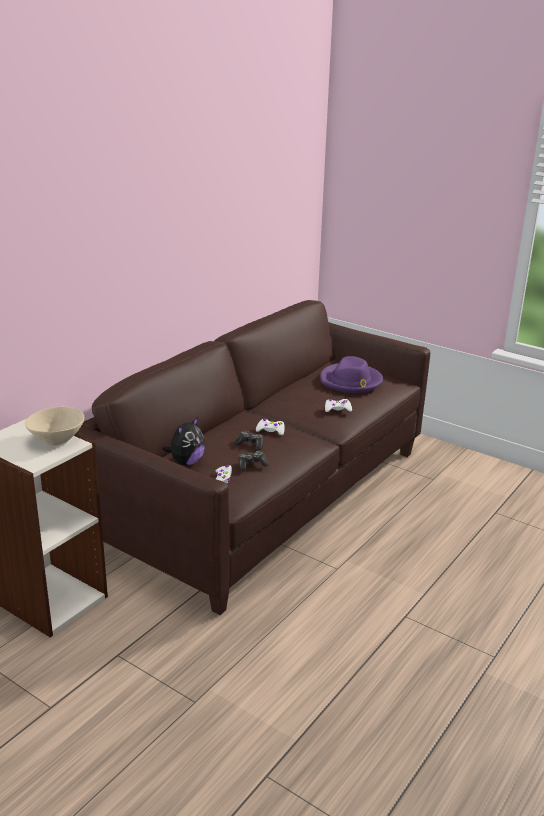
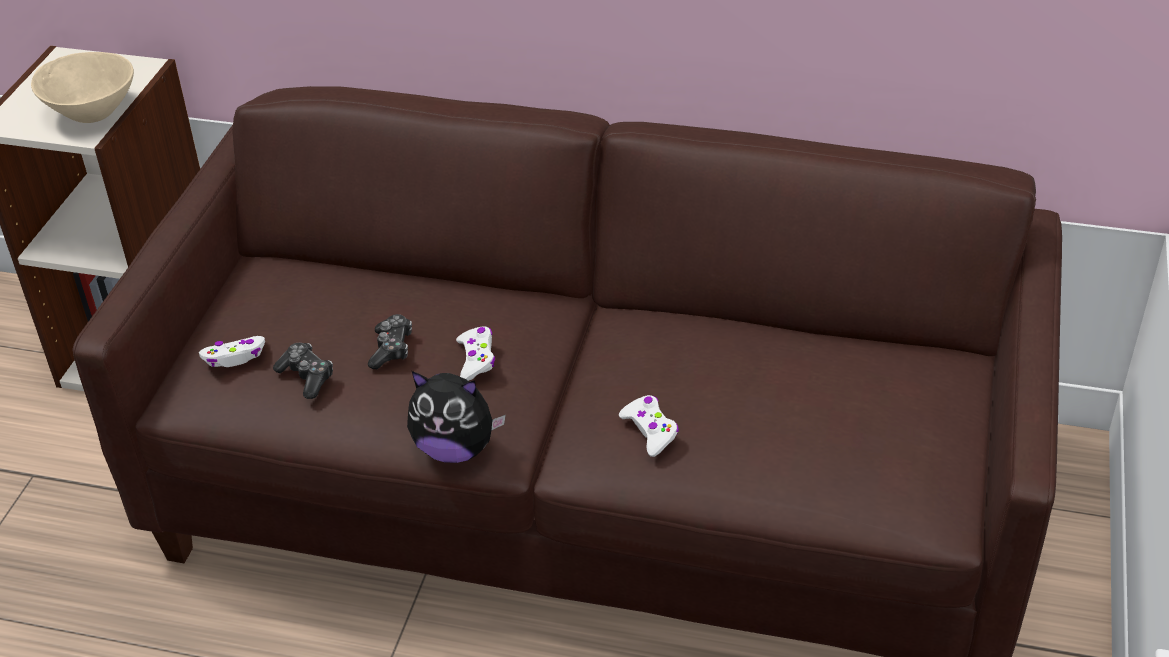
camera: 70 degrees right, 15 degrees up
plush toy [163,416,205,466] -> plush toy moved to [407,371,506,463]
purple hat [320,356,383,393] -> none

